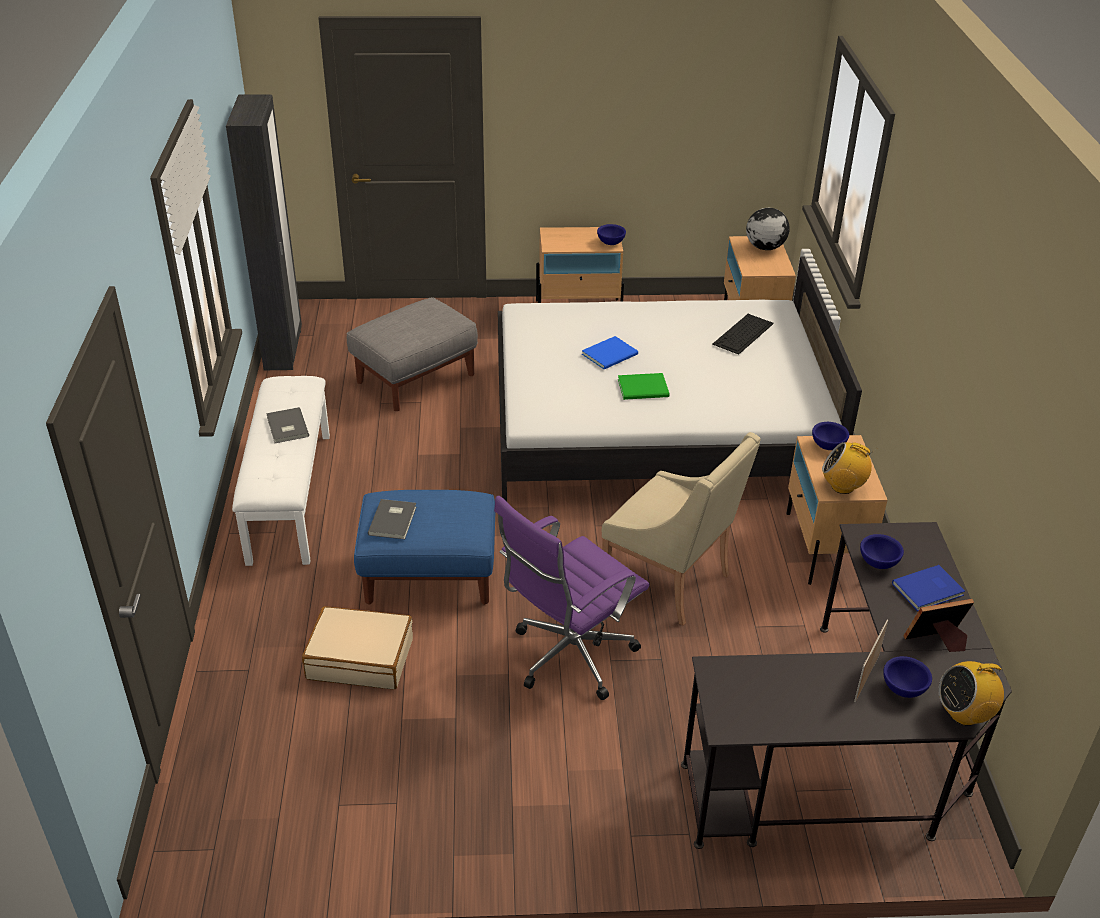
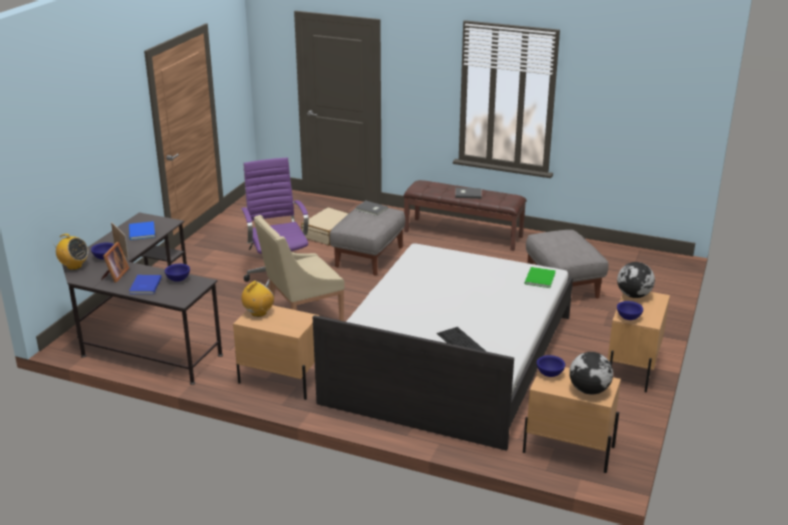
camera: 115 degrees right, 10 degrees down
black wardrobe [226,94,302,370] -> none
white bench [232,376,330,566] -> brown bench [404,180,527,251]
blue ottoman [354,490,495,605] -> grey ottoman [329,208,405,275]
blue book [582,336,638,369] -> blue book moved to [129,221,155,240]
green book [618,373,670,400] -> green book moved to [525,267,556,288]
blue bowl [812,422,849,450] -> blue bowl moved to [537,355,565,377]
radio [939,657,1004,726] -> radio turned 105 degrees clockwise [52,234,88,270]
none -> globe [617,262,655,298]

